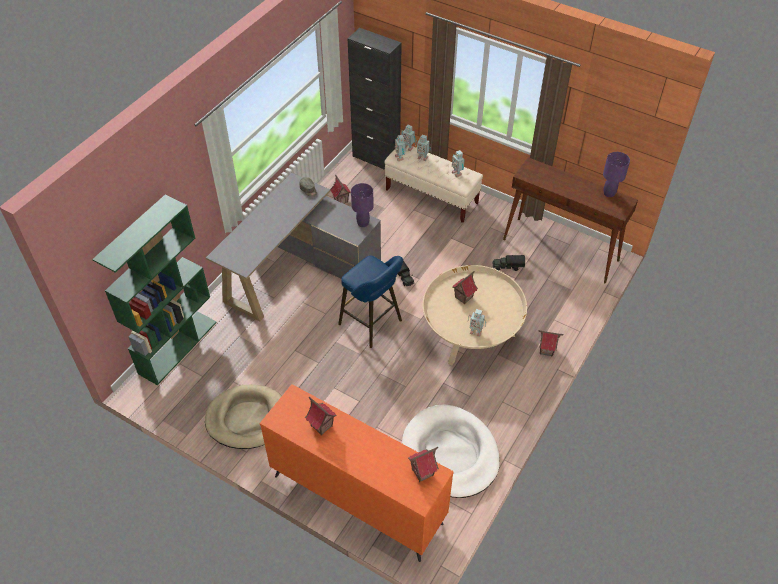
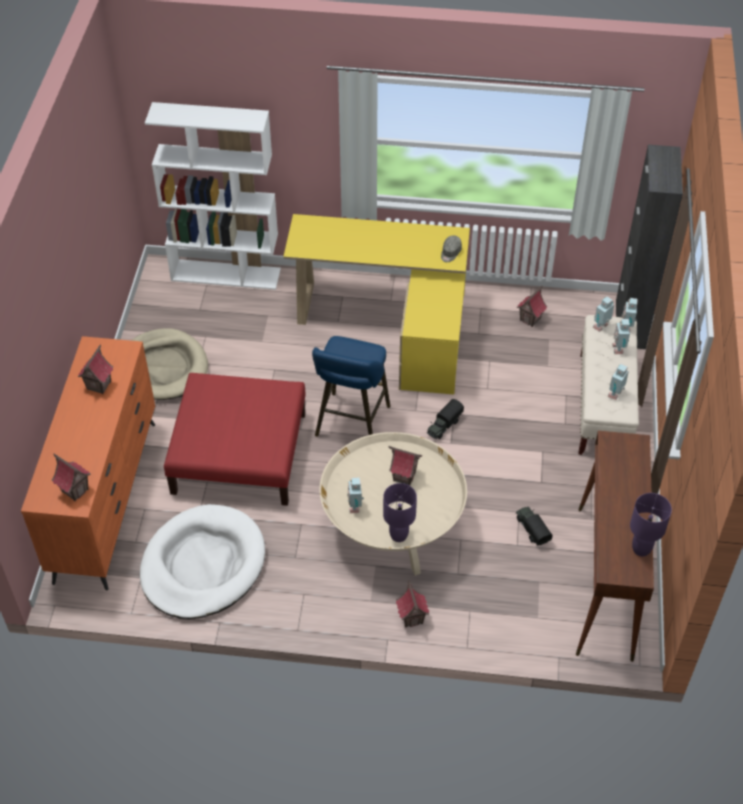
camera: 65 degrees right, 0 degrees up
green bookcase [92,195,217,385] -> white bookcase [145,102,281,290]
grey desk [206,173,381,321] -> yellow desk [283,214,470,394]
purple table lamp [351,183,374,227] -> purple table lamp moved to [383,483,417,542]
none -> red ottoman [164,373,306,506]

